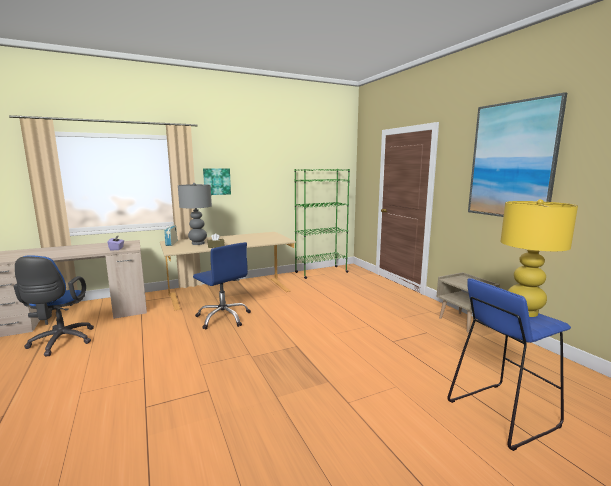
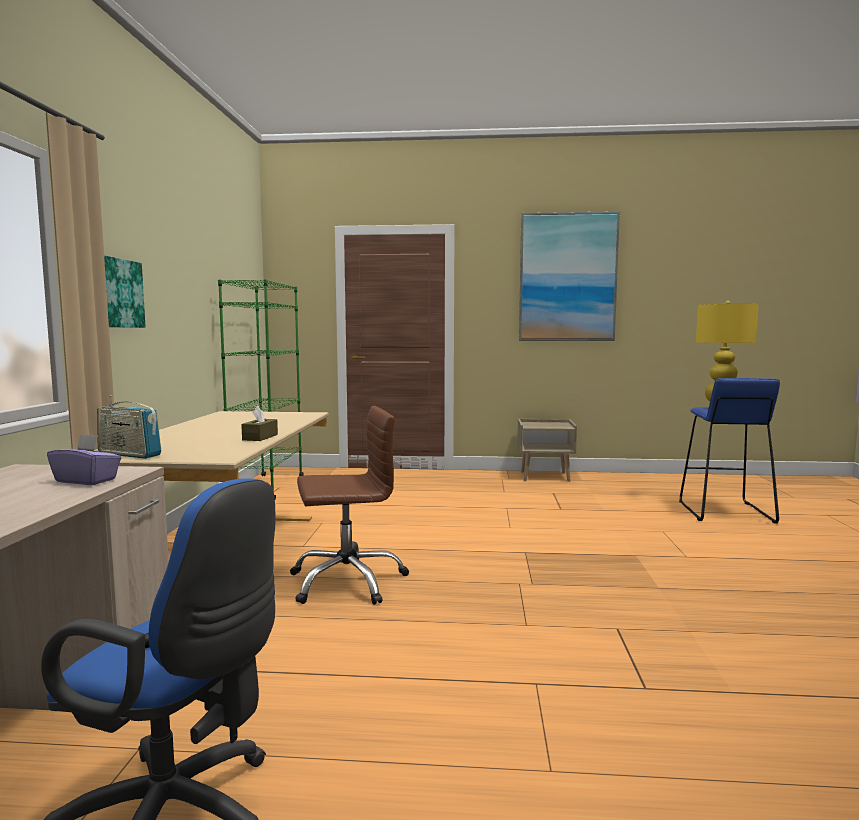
camera: 60 degrees left, 5 degrees down
grey table lamp [178,183,212,245] -> none
blue office chair [193,242,251,329] -> brown office chair [290,406,409,605]

